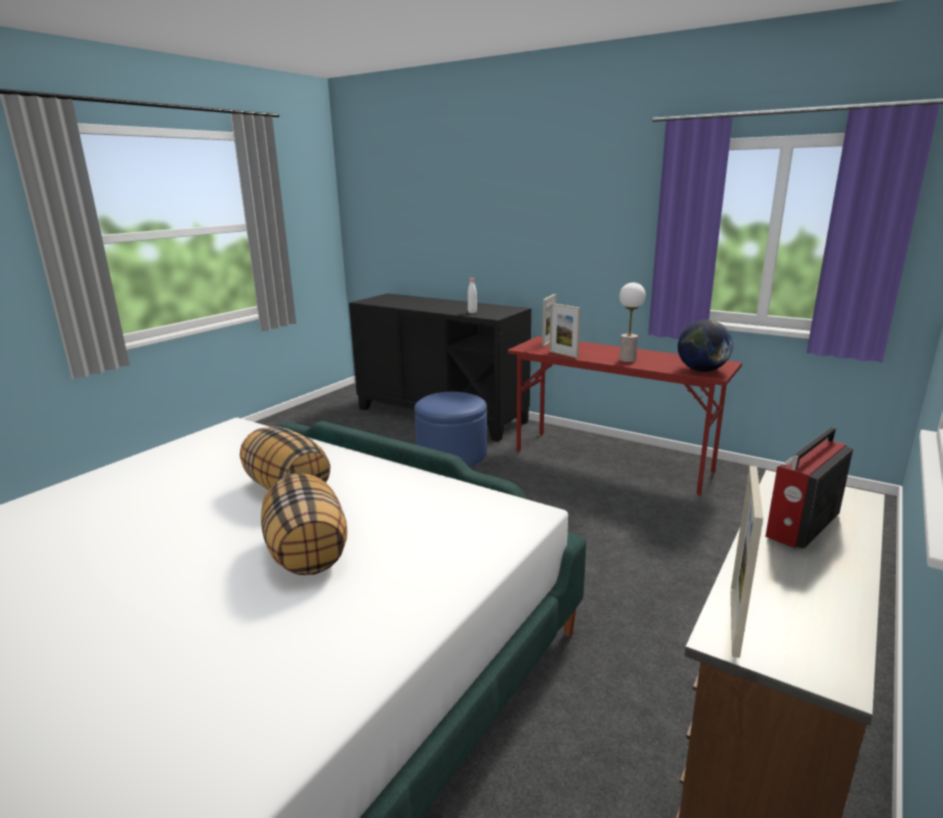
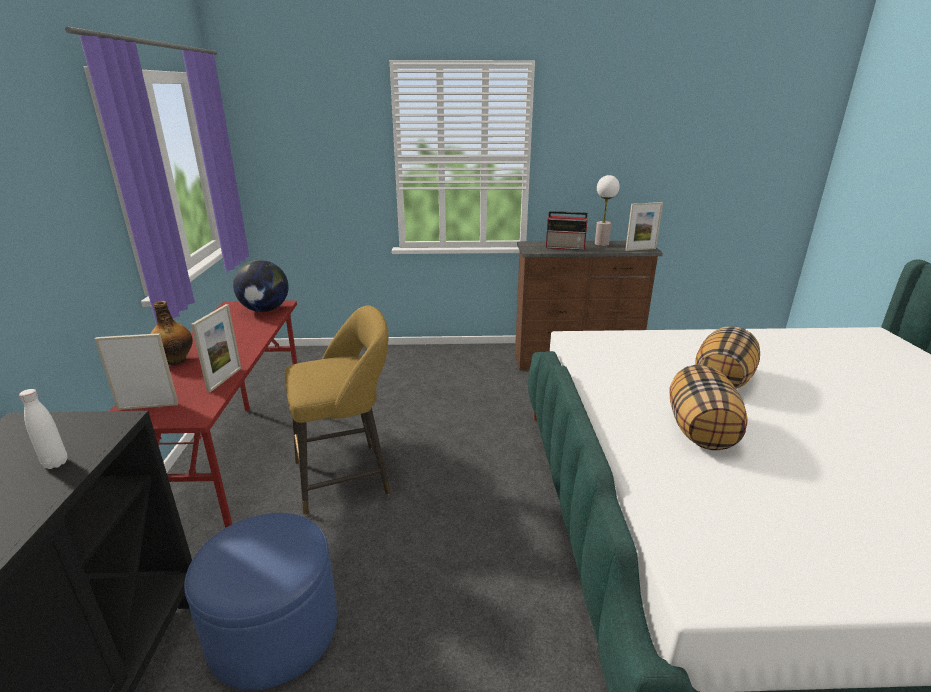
camera: 125 degrees left, 5 degrees up
table lamp [619,282,646,362] -> table lamp moved to [595,175,620,246]
none -> bottle [150,301,193,365]
none -> yellow stool [285,306,390,515]

